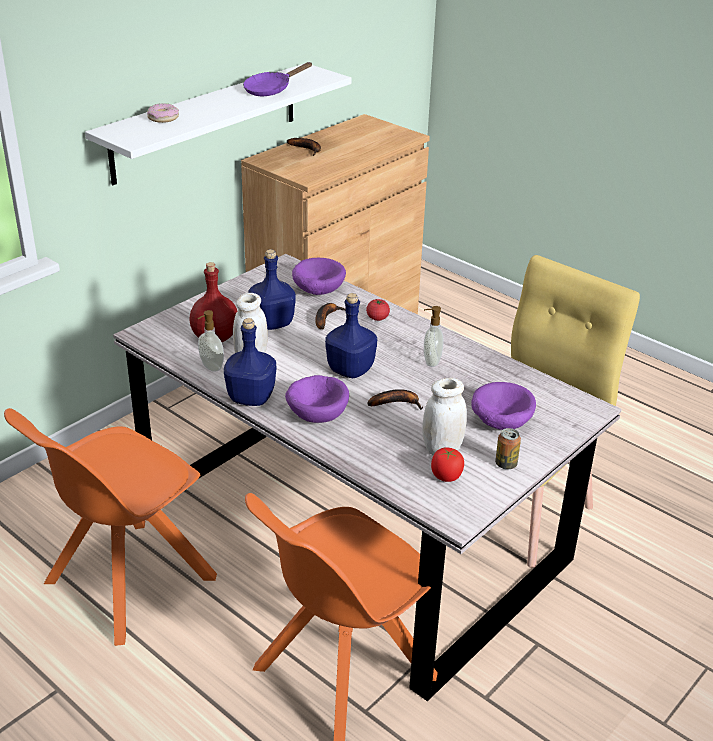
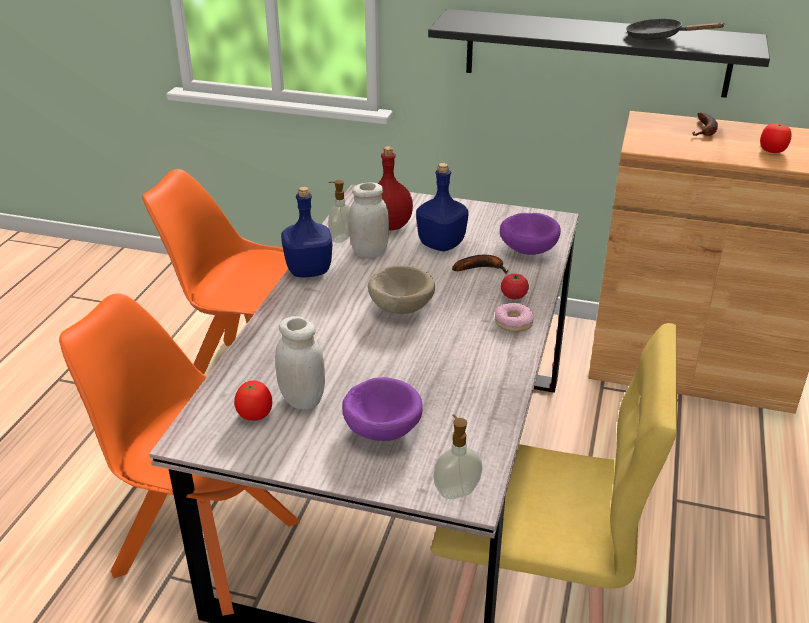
camera: 65 degrees right, 0 degrees up
white shelf [85,63,351,185] -> black shelf [428,9,770,98]
donut [147,103,179,123] -> donut moved to [495,303,534,332]
purple frying pan [243,62,312,96] -> black frying pan [626,18,725,40]
purple bowl [285,375,349,423] -> none
blue bottle [325,293,377,378] -> beige bowl [368,265,435,314]
banana [367,389,423,410] -> none
soap dispenser [424,306,444,367] -> soap dispenser moved to [433,414,483,499]
can [495,428,521,469] -> none
none -> tomato [760,123,792,153]

